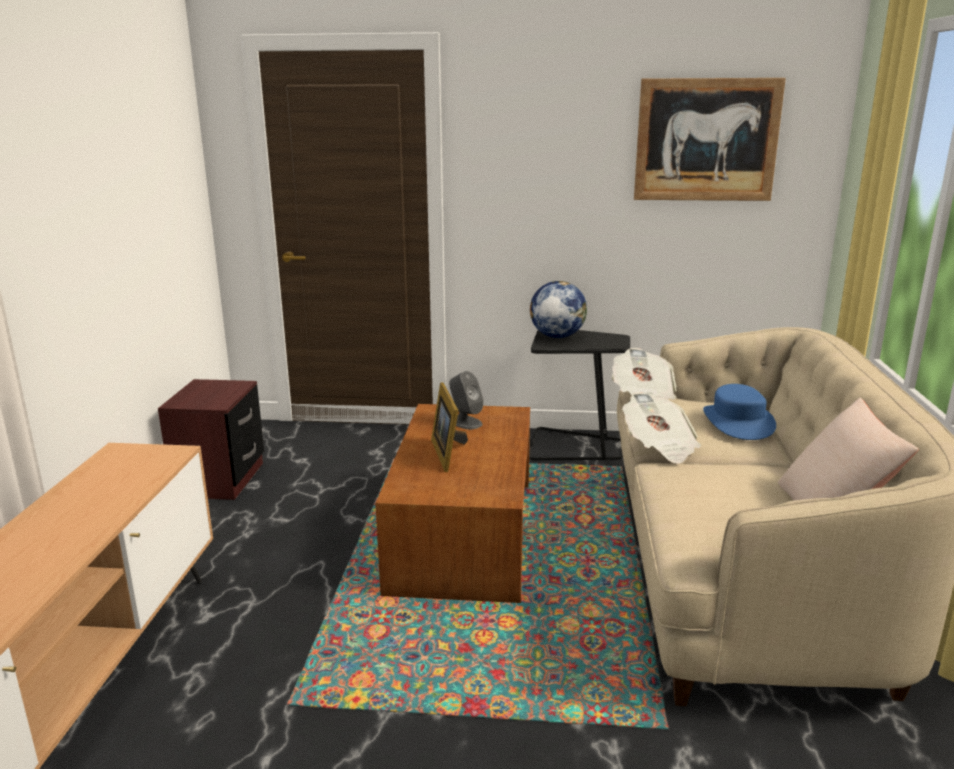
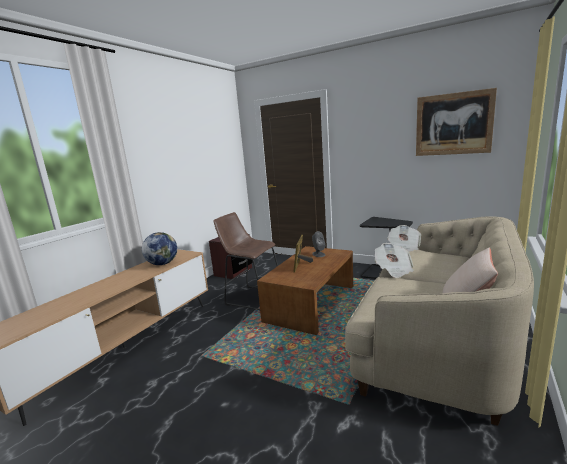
camera: 25 degrees right, 5 degrees down
globe [530,281,587,338] -> globe moved to [142,232,177,265]
blue hat [703,384,776,440] -> none
none -> brown stool [213,212,278,310]

